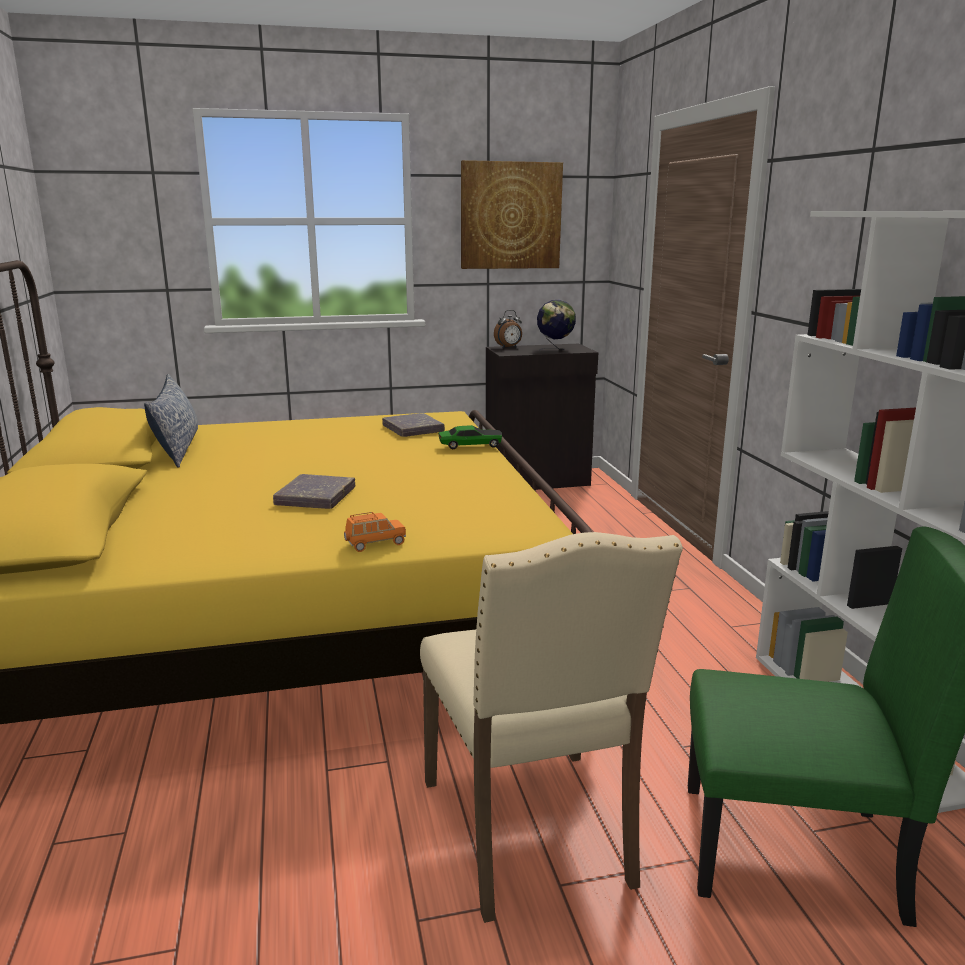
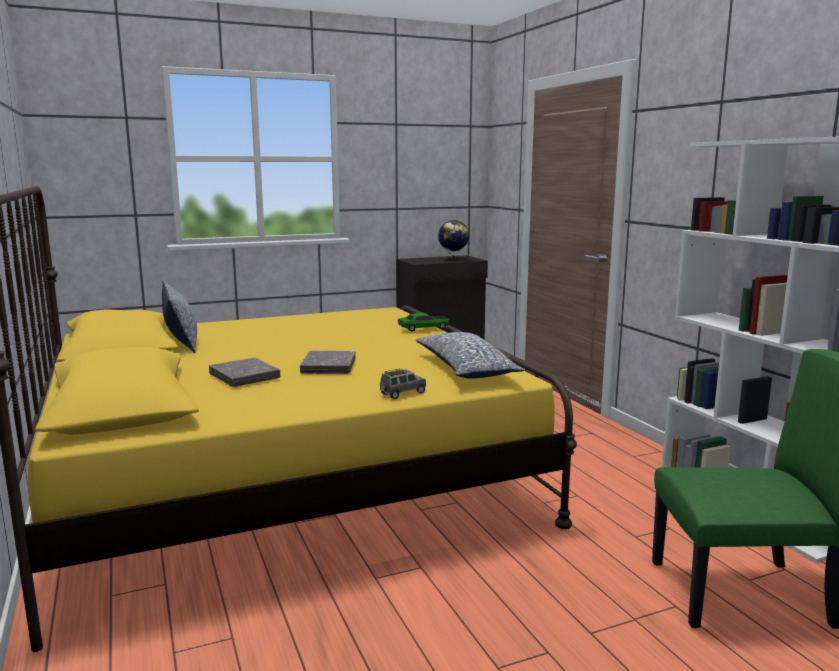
camera: 10 degrees left, 5 degrees down
orange toy car [344,512,406,552] -> grey toy car [380,369,426,399]
grey book [382,413,445,437] -> grey book moved to [209,358,281,387]
beige chair [420,532,683,923] -> none
picture [461,160,563,269] -> none
alarm clock [494,310,522,348] -> none
none -> pillow [416,332,524,379]

